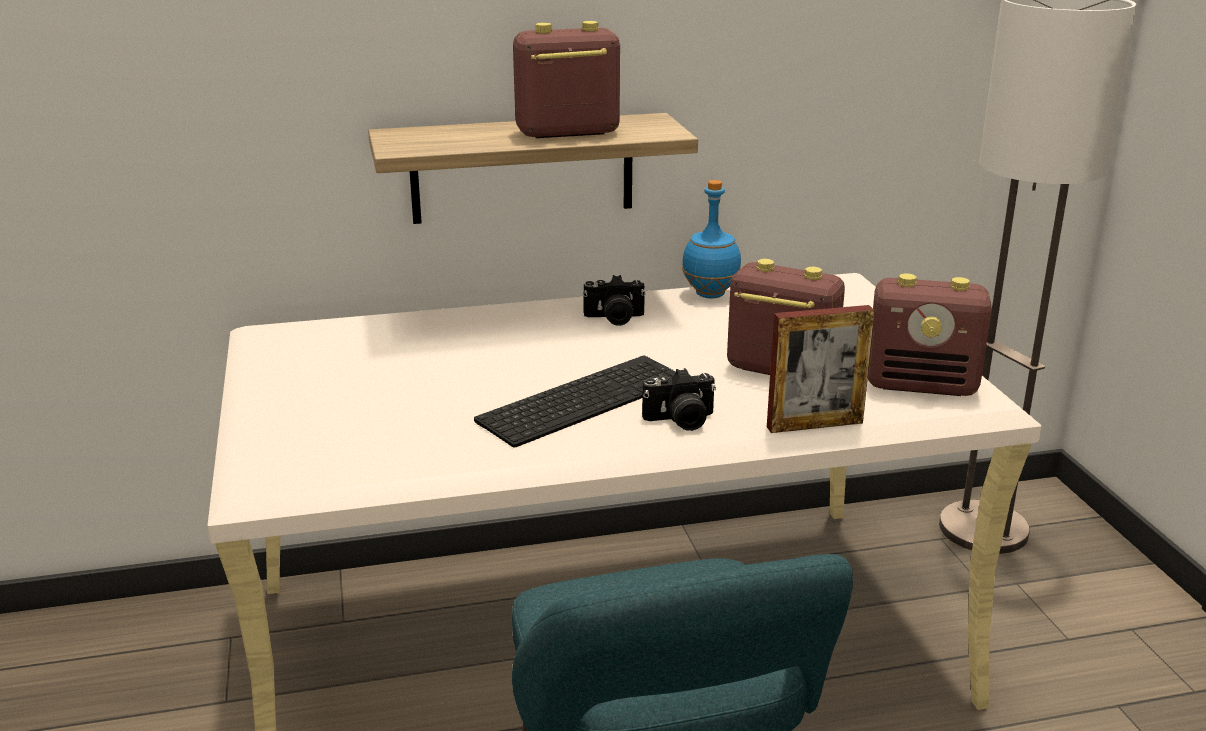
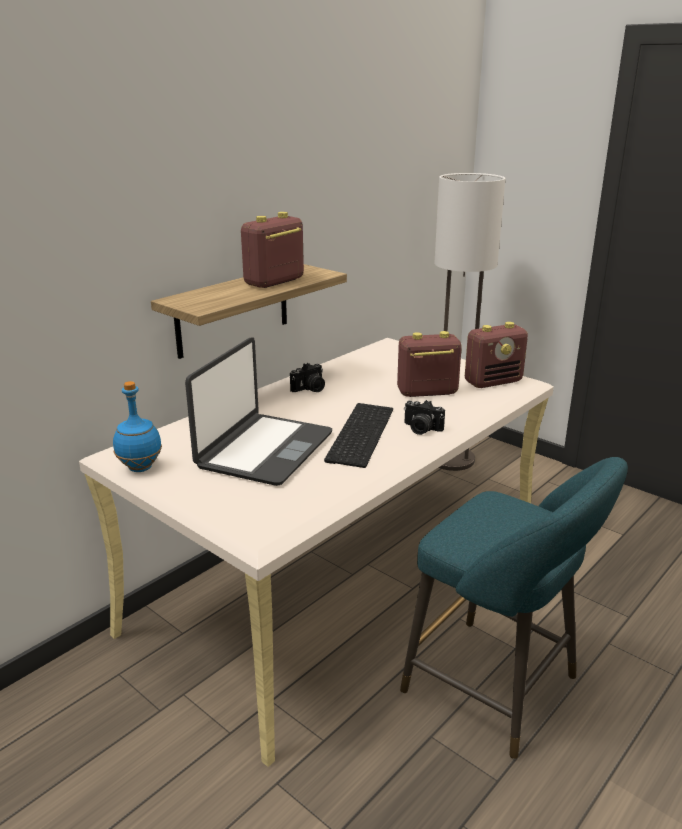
camera: 35 degrees left, 0 degrees up
camera [642,368,716,431] -> camera turned 75 degrees clockwise [404,400,445,435]
blue bottle [682,180,741,298] -> blue bottle moved to [113,381,162,472]
picture frame [767,305,875,433] -> none
none -> laptop [185,337,332,486]

